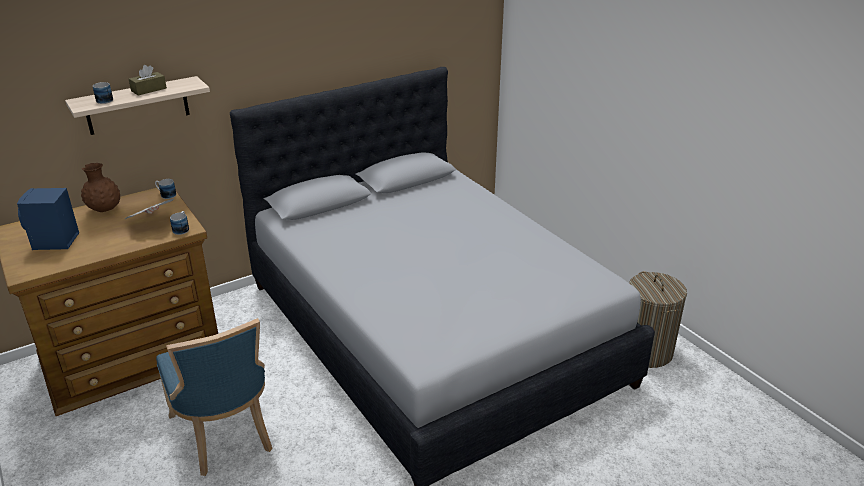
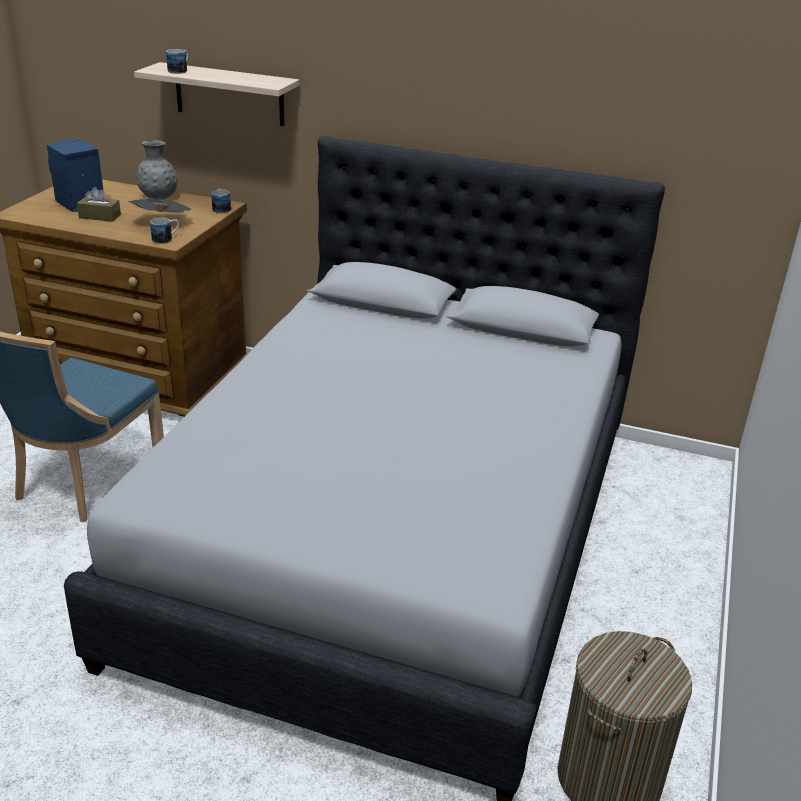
camera: 50 degrees right, 0 degrees up
brown vase [81,163,120,212] -> grey vase [136,140,178,199]
brown tissue box [129,65,167,96] -> brown tissue box moved to [77,187,121,222]

